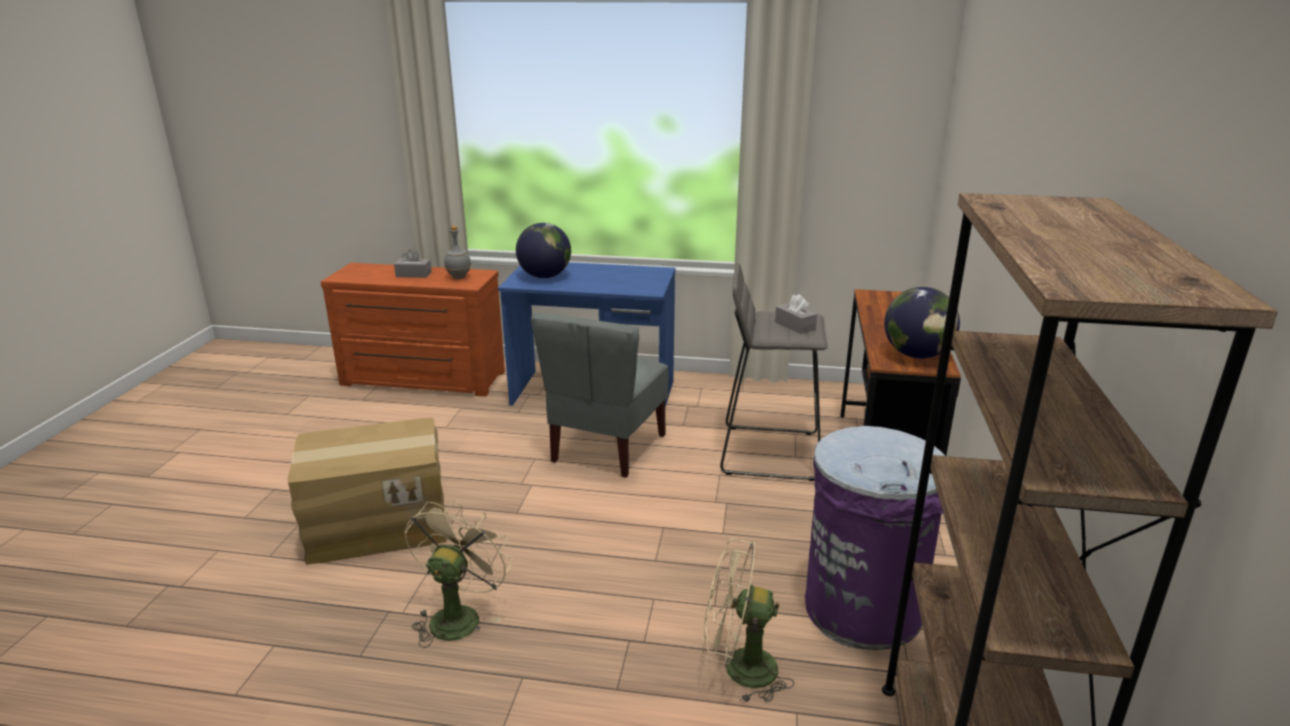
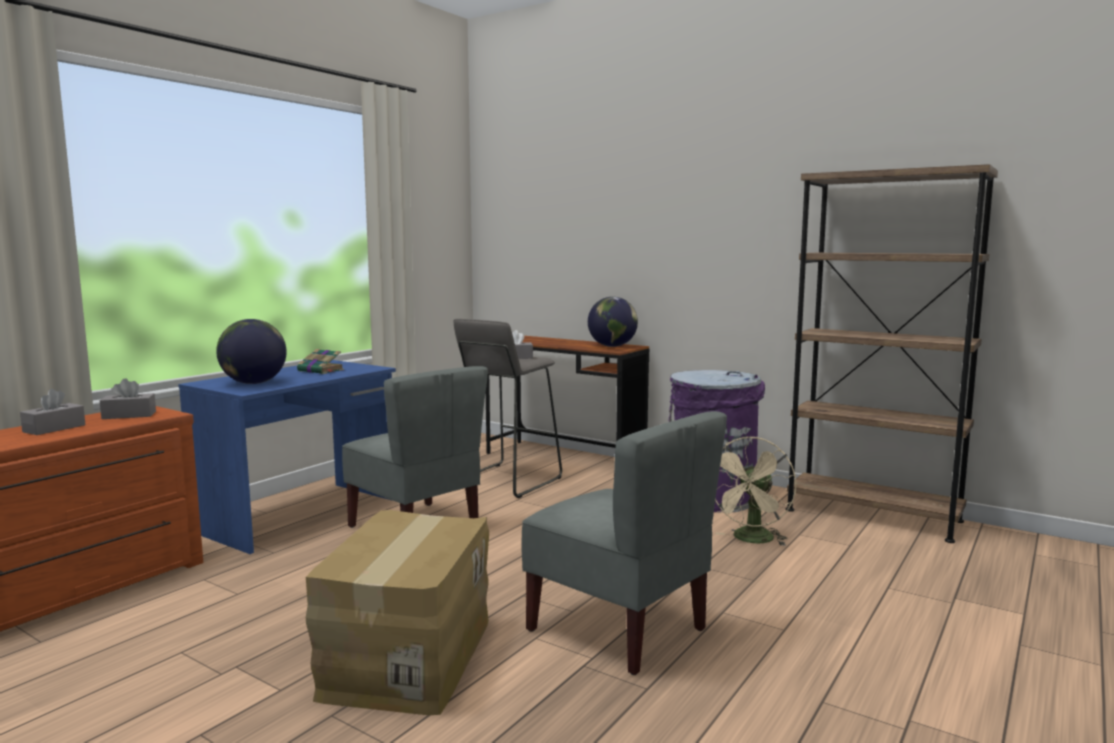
camera: 65 degrees left, 15 degrees down
beige fan [404,500,513,648] -> grey chair [521,411,727,675]
grey bottle [444,226,471,279] -> grey tissue box [100,378,156,419]
none -> book [297,349,344,374]

